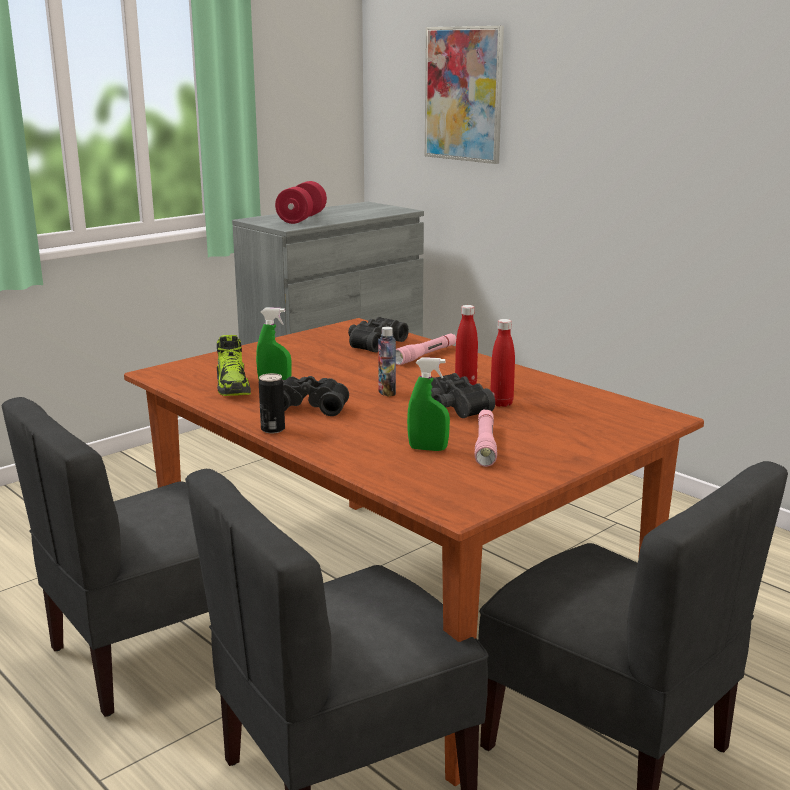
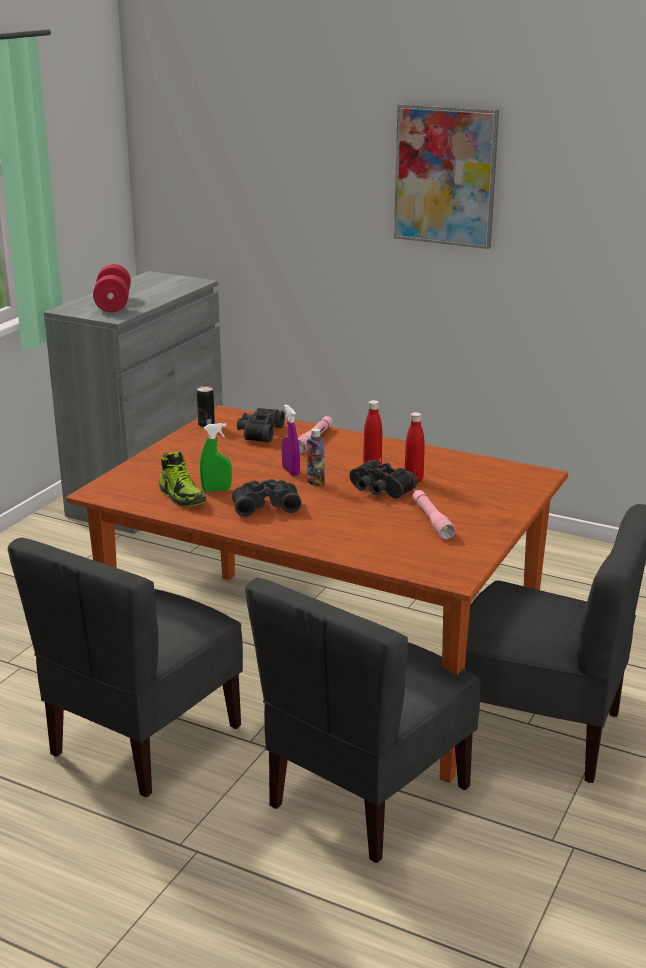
camera: 20 degrees left, 5 degrees up
can [259,373,285,434] -> can moved to [197,386,215,427]
green spray bottle [407,357,450,451] -> none
picture [425,26,504,164] -> picture moved to [394,104,499,249]
none -> purple spray bottle [282,404,300,476]

